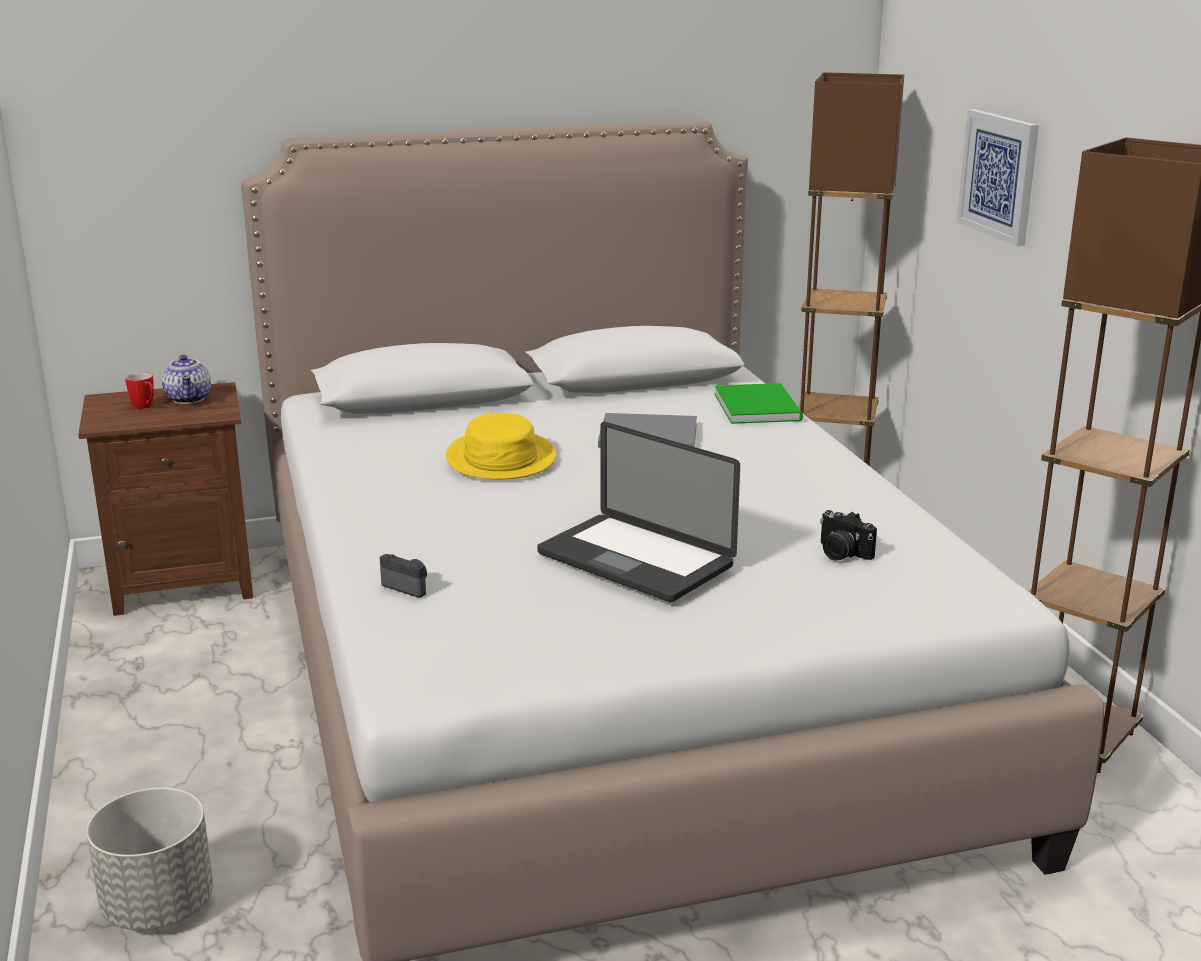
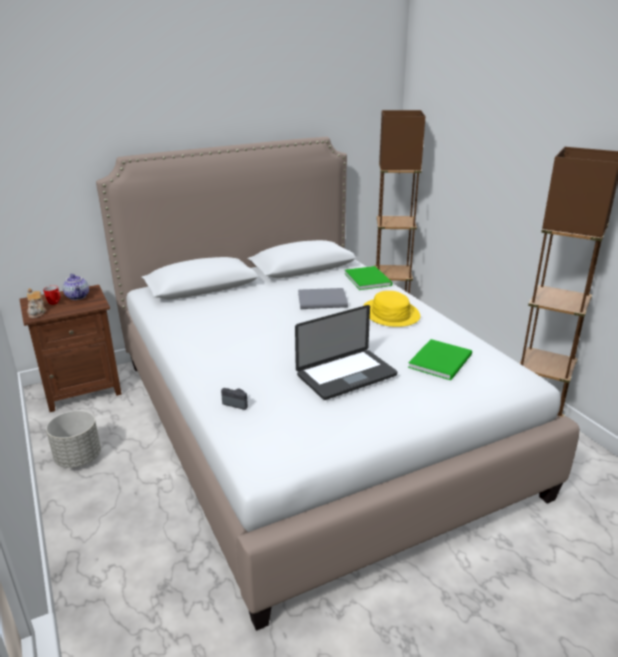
camera: 10 degrees left, 5 degrees up
grey planter [86,788,213,930] -> grey planter moved to [46,410,101,468]
yellow hat [446,413,556,479] -> yellow hat moved to [363,291,420,327]
laptop [537,422,740,602] -> laptop turned 60 degrees counterclockwise [295,305,397,400]
camera [820,510,877,561] -> green book [408,339,472,380]
picture [957,109,1039,246] -> none
none -> teapot [27,288,47,318]

